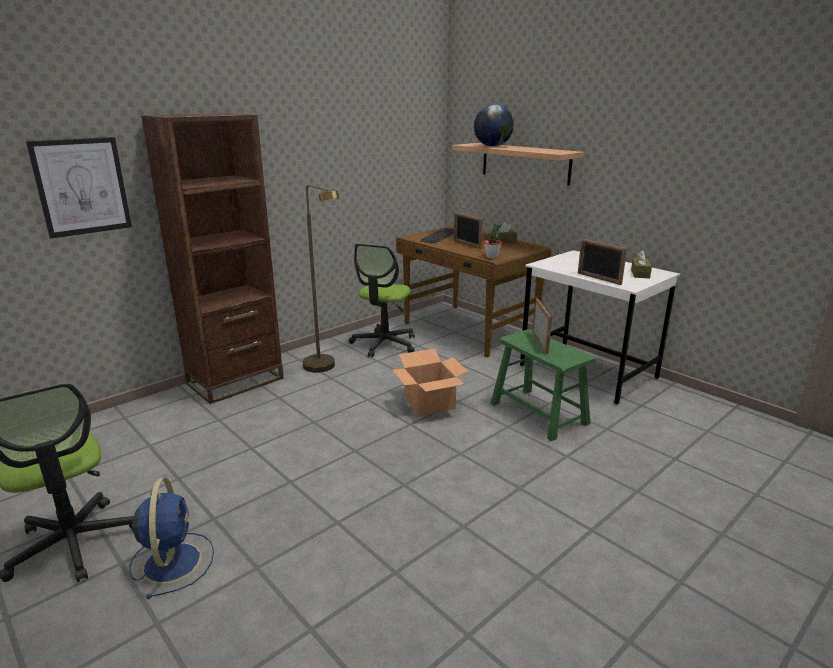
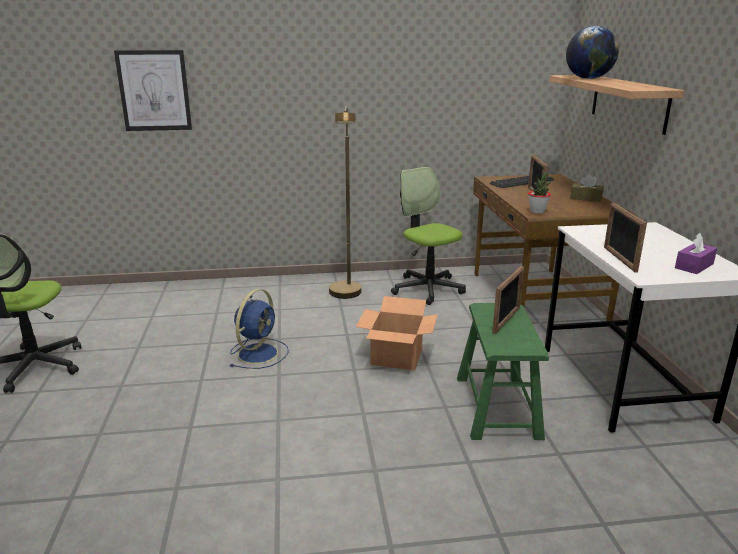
camera: 35 degrees right, 0 degrees up
blue fan [129,478,214,599] -> blue fan moved to [230,289,289,369]
brown bookcase [141,113,284,404] -> none
office chair [349,244,415,357] -> office chair turned 90 degrees clockwise [391,167,466,305]
brown tissue box [631,250,652,279] -> purple tissue box [675,233,717,274]

